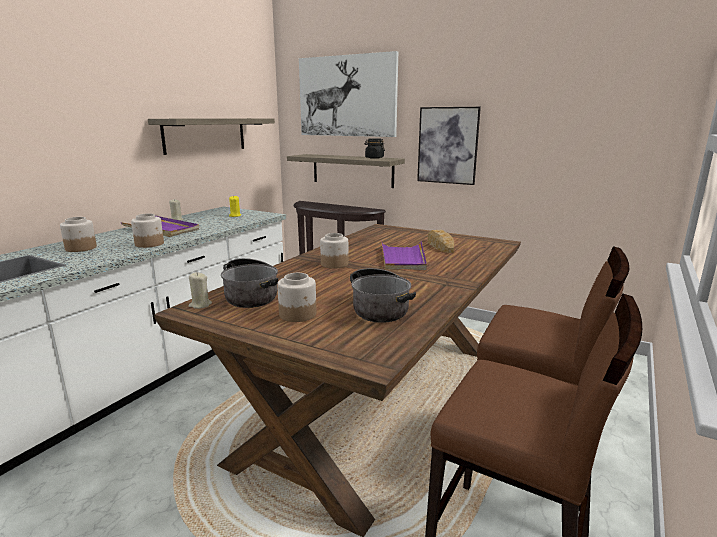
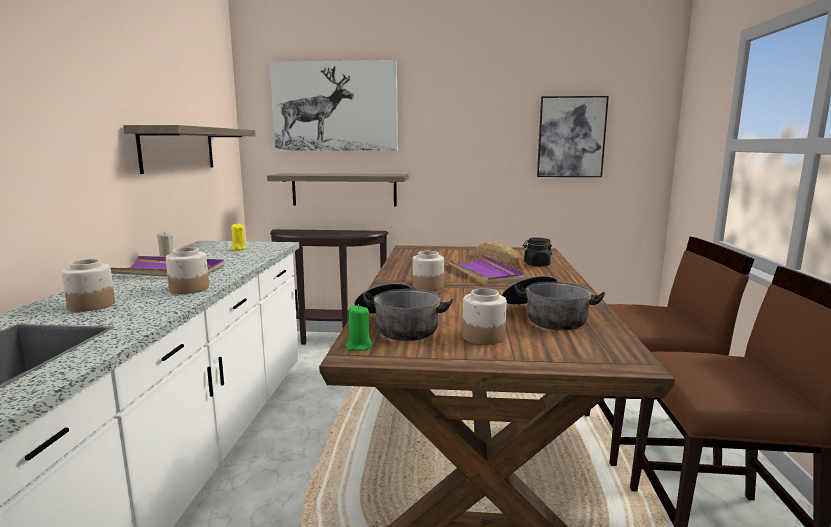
camera: 25 degrees left, 5 degrees down
beige candle [188,272,212,309] -> green candle [346,305,373,351]
black jar [364,138,385,159] -> black jar moved to [523,238,552,266]
picture [417,107,481,185] -> picture moved to [537,96,609,177]

